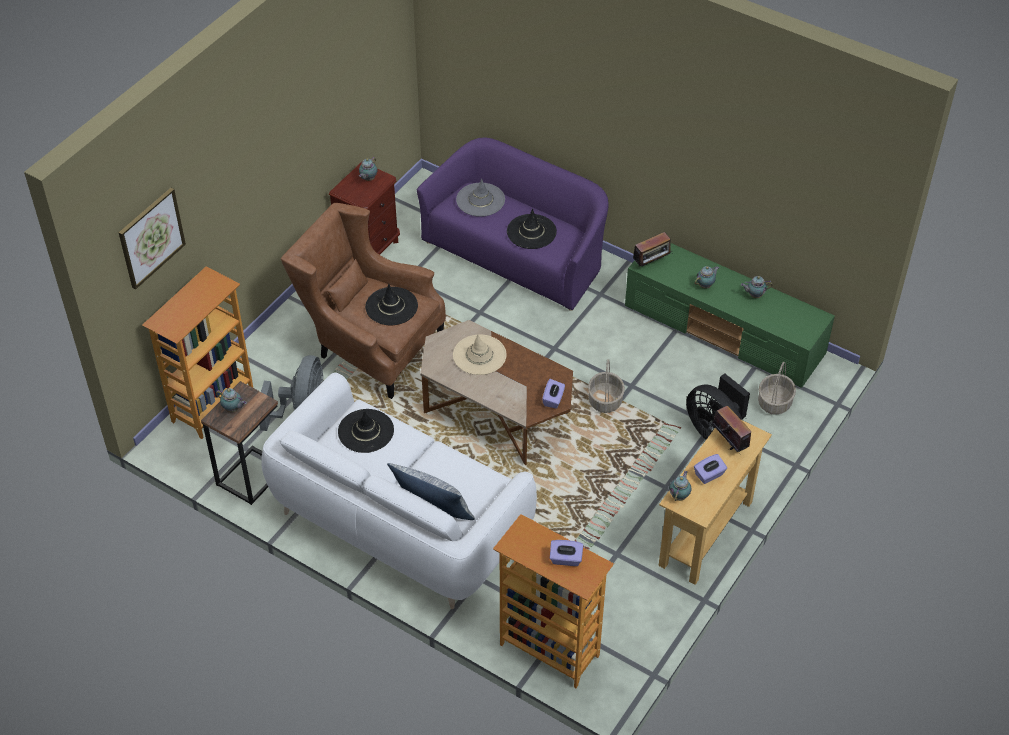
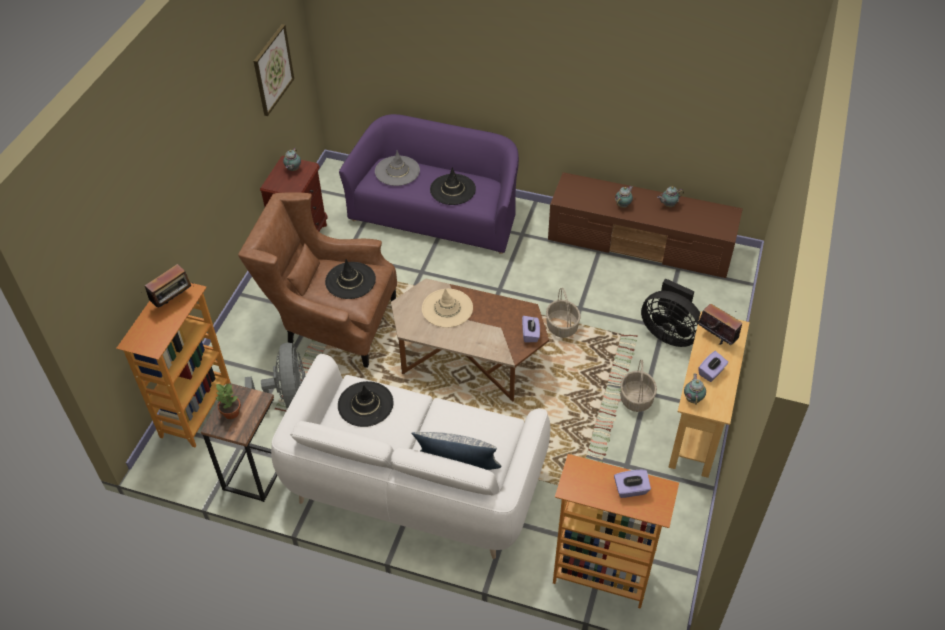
camera: 15 degrees left, 0 degrees up
picture [119,188,186,289] -> picture moved to [254,24,294,116]
teapot [216,388,247,412] -> potted plant [216,383,241,419]
green tv stand [625,243,835,388] -> brown tv stand [548,172,743,278]
radio [633,232,673,266] -> radio moved to [145,264,194,307]
basket [758,362,796,415] -> basket moved to [620,360,657,412]

